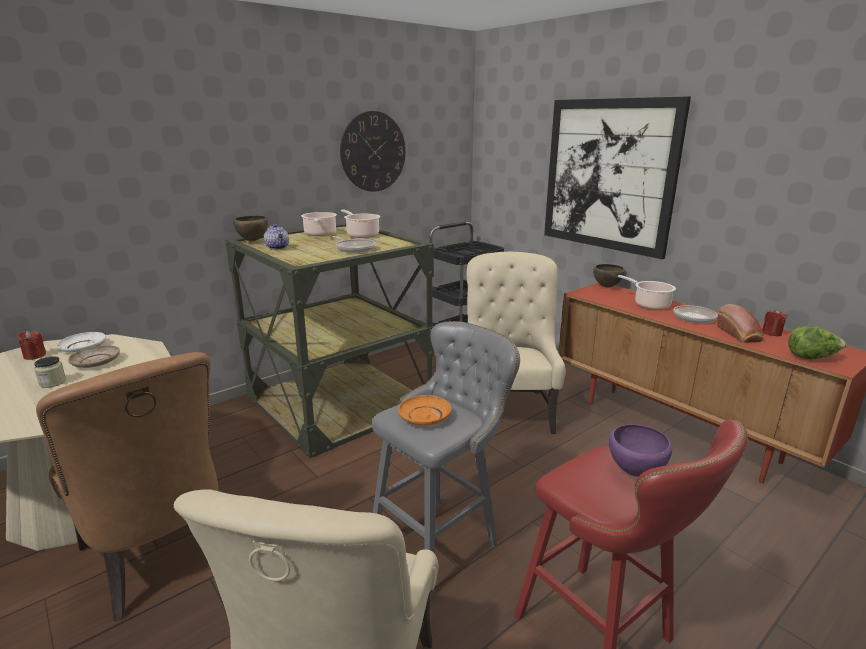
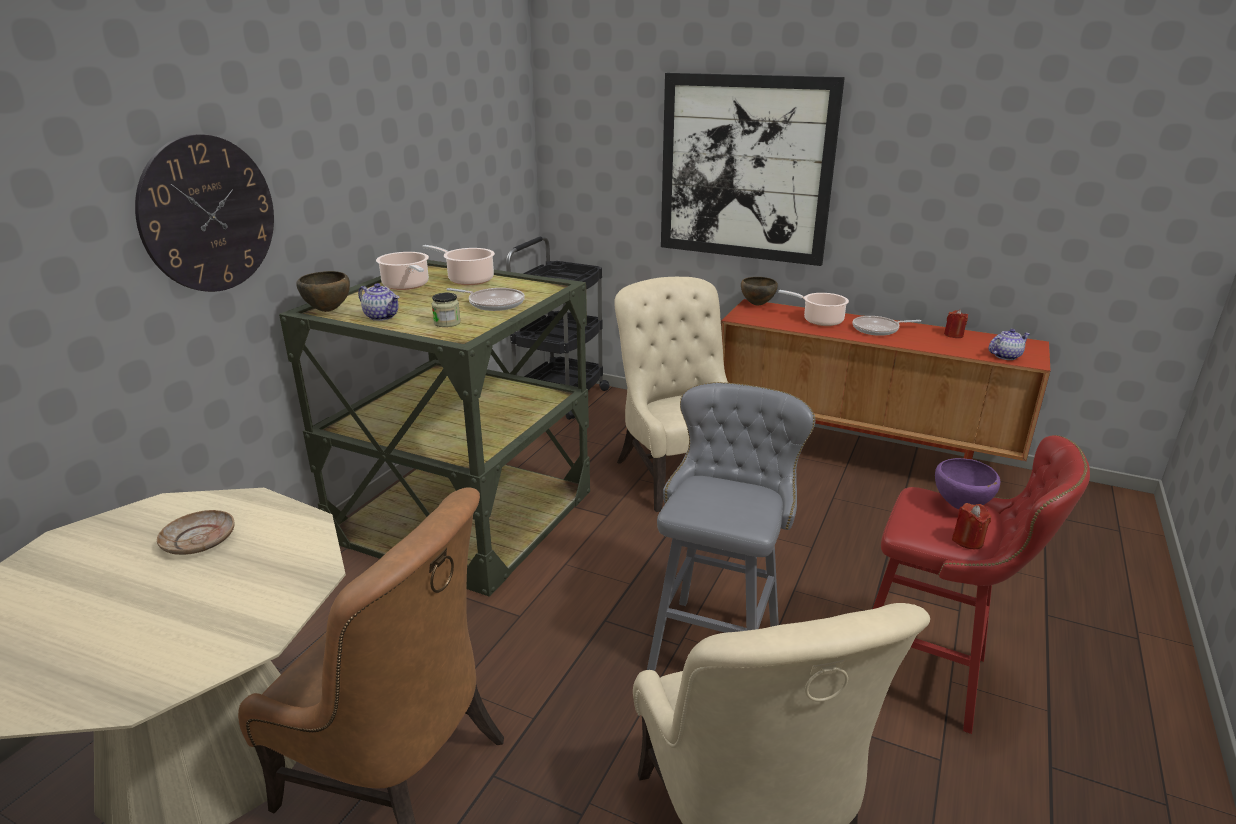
camera: 25 degrees left, 5 degrees up
red candle [17,331,46,360] -> red candle moved to [952,503,991,549]
jar [34,356,66,388] -> jar moved to [432,293,461,327]
white plate [57,332,106,353] -> none
wall clock [340,111,406,192] -> wall clock moved to [135,134,274,292]
orange plate [398,395,451,426] -> none
bread [717,304,763,343] -> none
lettuce [788,326,847,360] -> teapot [989,329,1030,360]

